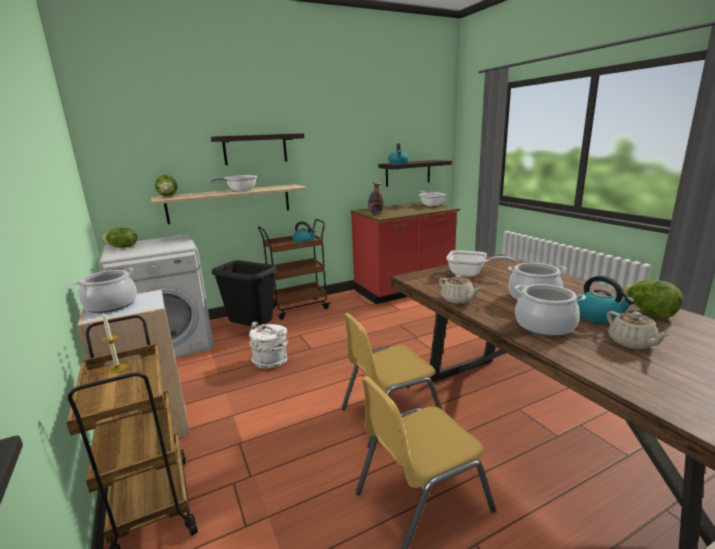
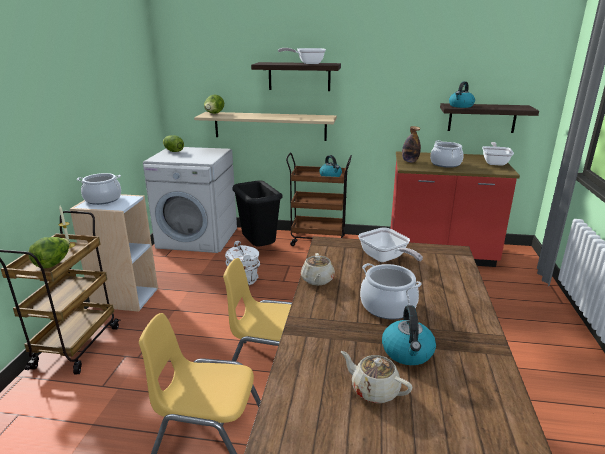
camera: 35 degrees right, 5 degrees up
frying pan [209,175,257,191] -> frying pan moved to [278,48,326,64]
cooking pot [515,284,586,337] -> cooking pot moved to [430,140,464,168]
beige teapot [607,311,671,349] -> beige teapot turned 105 degrees clockwise [341,351,412,403]
lettuce [623,280,683,318] -> lettuce moved to [29,237,70,268]

